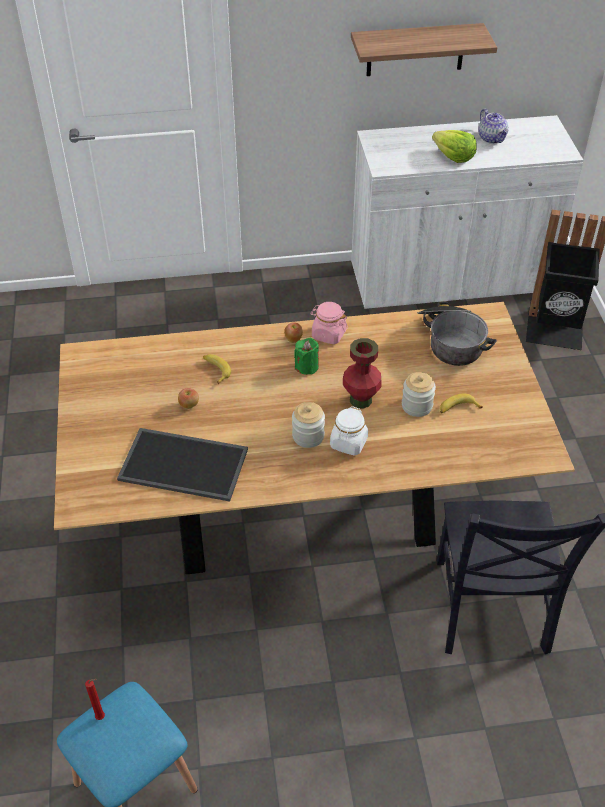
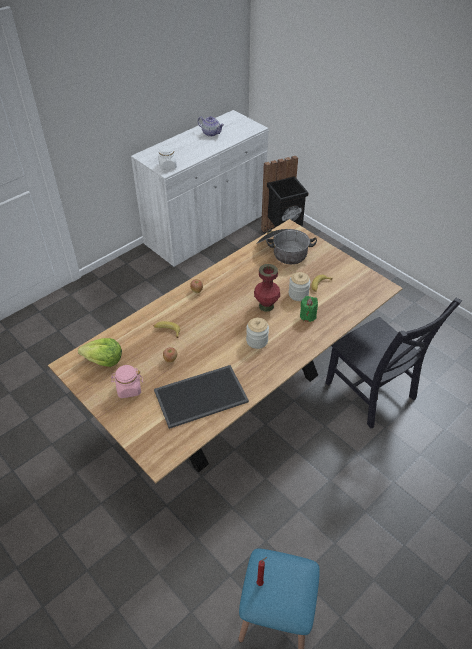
camera: 35 degrees left, 0 degrees up
green candle [294,338,319,375] -> green candle moved to [300,296,318,322]
pink jar [310,302,348,344] -> pink jar moved to [111,365,143,398]
white jar [330,406,368,456] -> white jar moved to [158,145,177,170]
shelf [351,23,497,76] -> none
lettuce [432,130,477,163] -> lettuce moved to [78,338,122,367]

